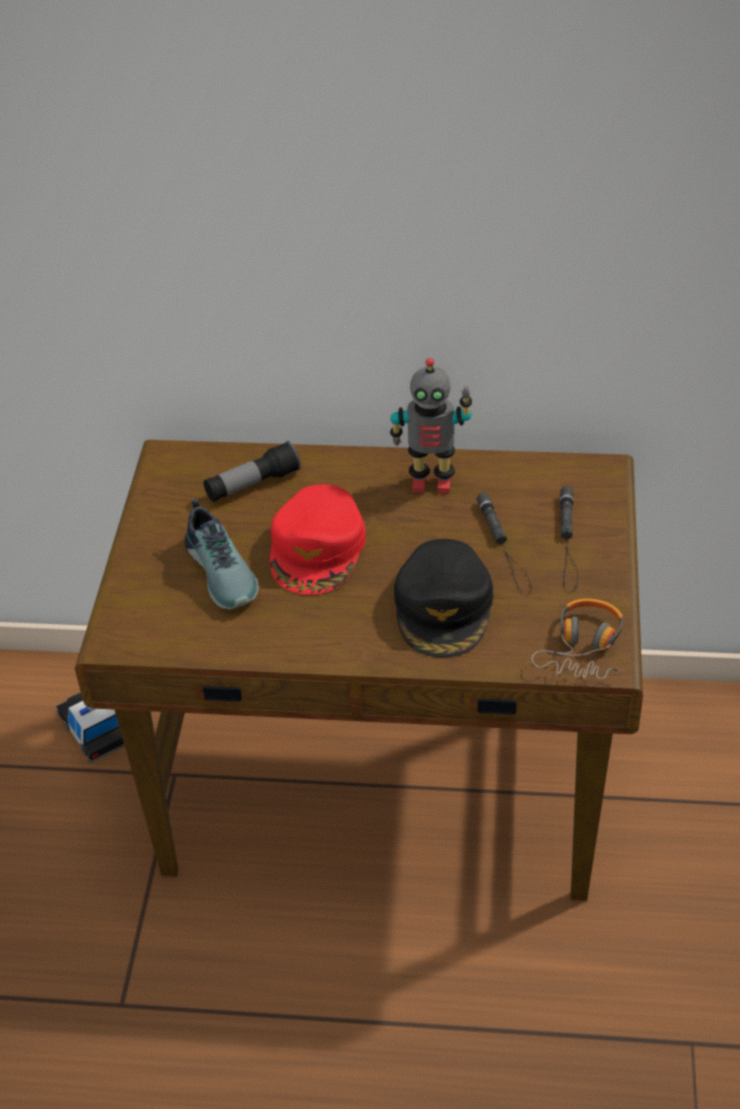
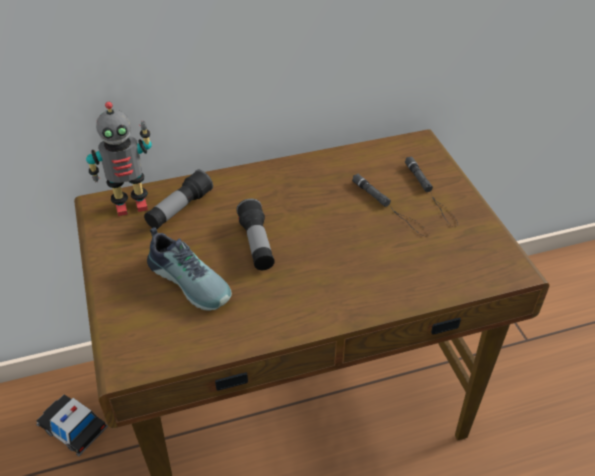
camera: 25 degrees left, 0 degrees up
red cap [270,484,366,595] -> flashlight [236,199,275,270]
toy robot [390,358,472,493] -> toy robot moved to [86,102,152,216]
black cap [394,539,493,658] -> none
headphones [532,598,624,679] -> none

